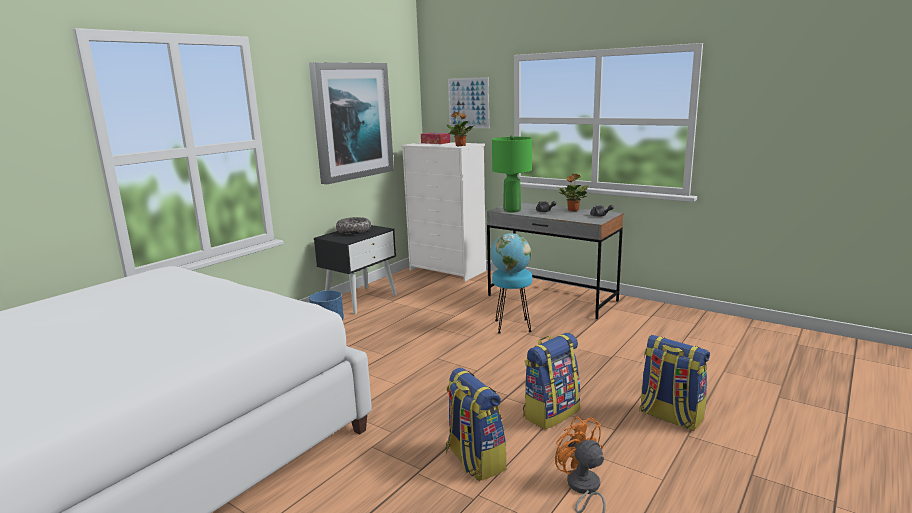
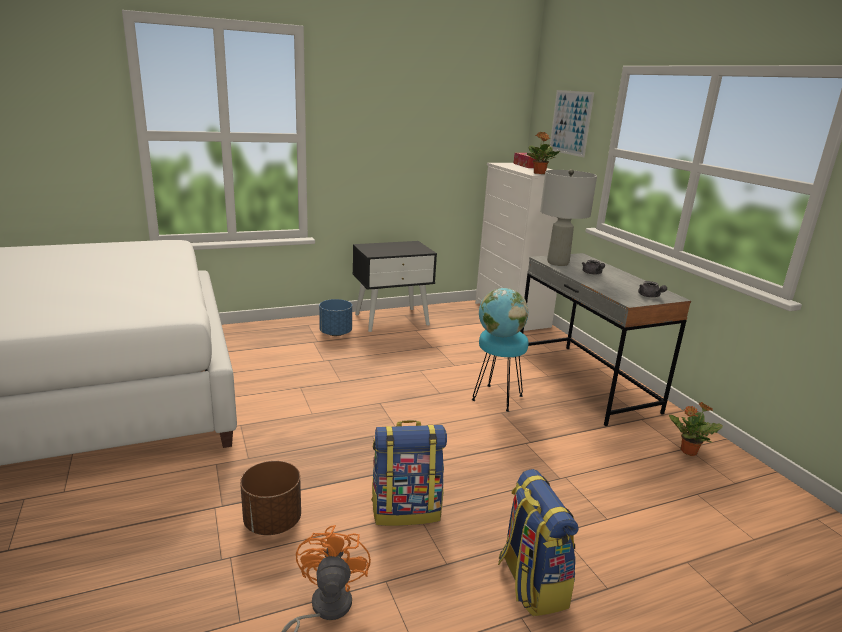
camera: 30 degrees right, 5 degrees up
picture [309,62,394,184] -> none
bowl [336,217,371,234] -> none
backpack [445,368,506,481] -> brown planter [240,461,301,535]
green table lamp [492,135,532,212] -> grey table lamp [540,169,597,266]
potted plant [557,174,589,211] -> potted plant moved to [669,402,723,456]

